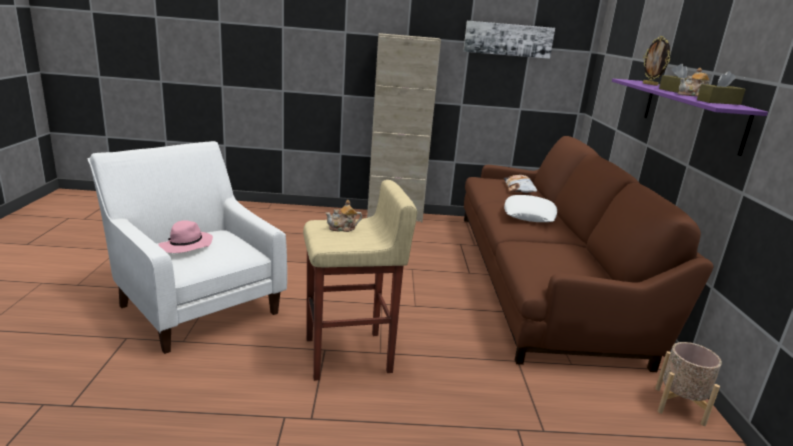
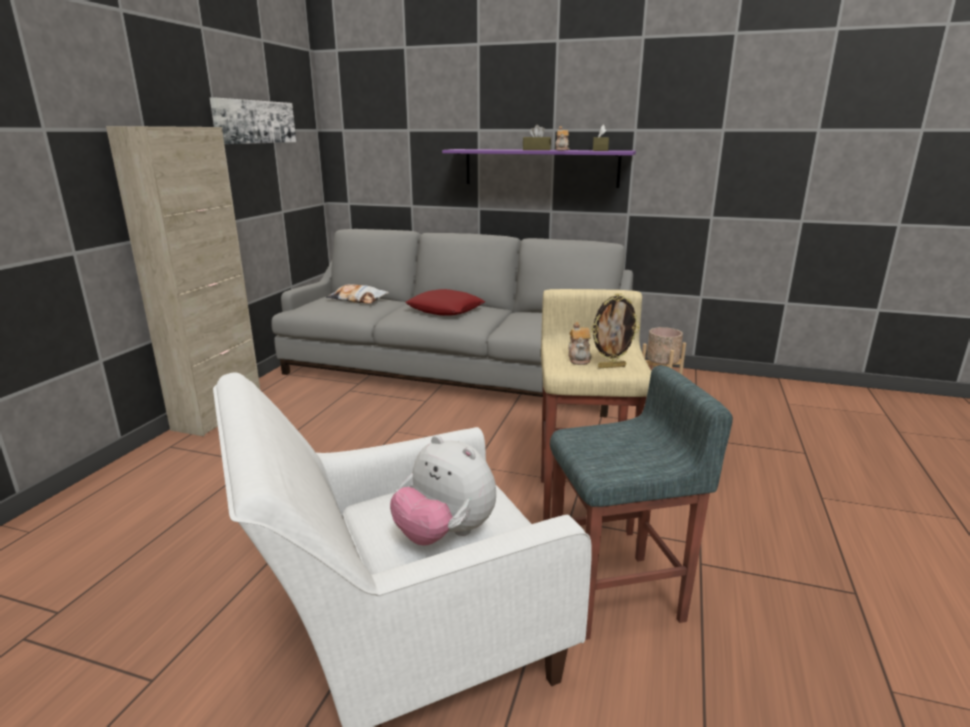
camera: 70 degrees left, 0 degrees up
pink hat [158,220,213,253] -> plush toy [390,435,496,545]
brown sofa [464,136,713,372] -> grey sofa [271,229,633,418]
white pillow [504,195,557,222] -> red pillow [405,289,485,316]
picture frame [643,36,670,86] -> picture frame moved to [591,293,640,368]
none -> grey stool [550,365,733,640]

